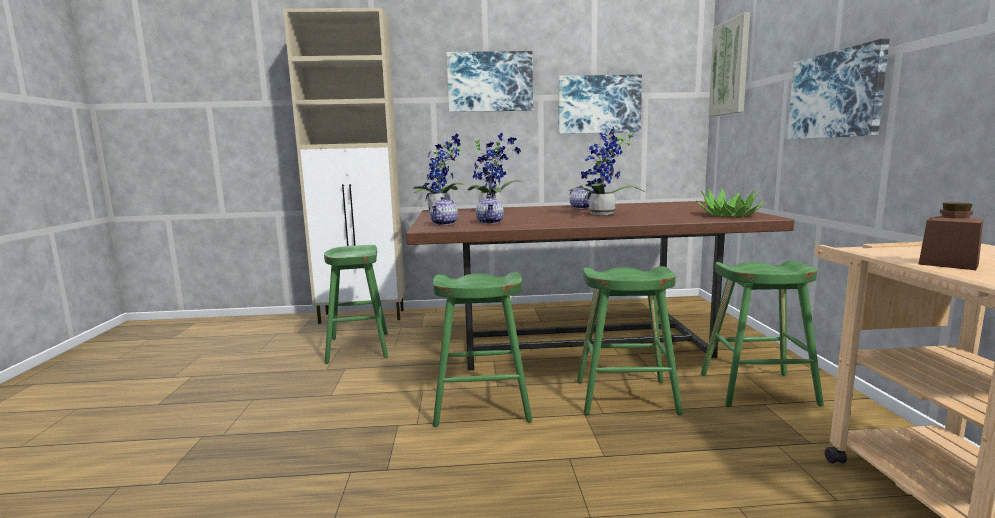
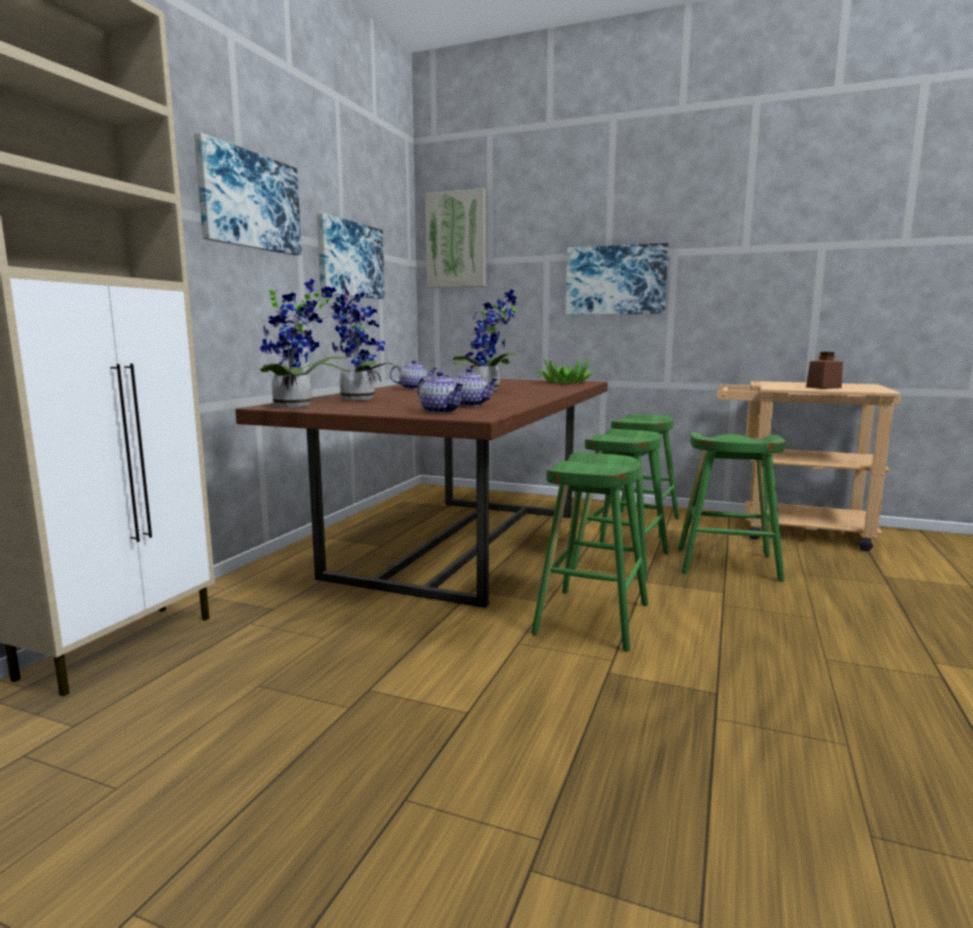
camera: 65 degrees left, 0 degrees up
green stool [324,245,388,364] -> green stool moved to [678,432,785,582]

